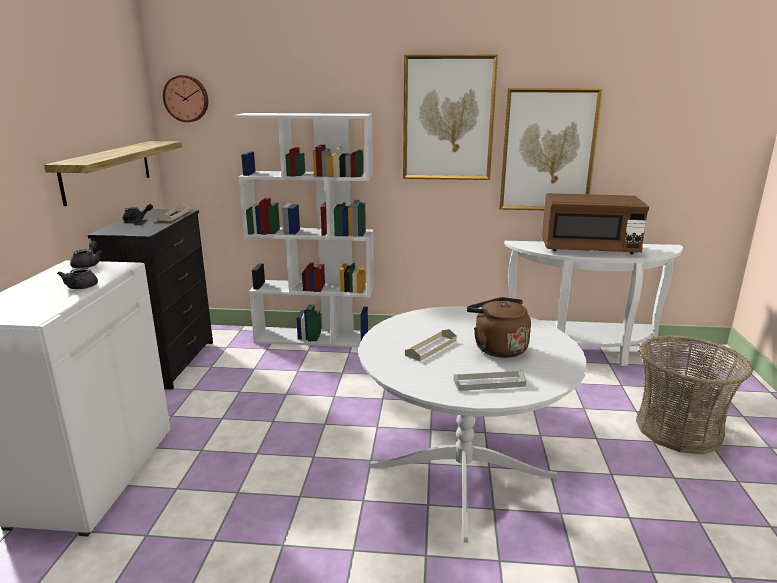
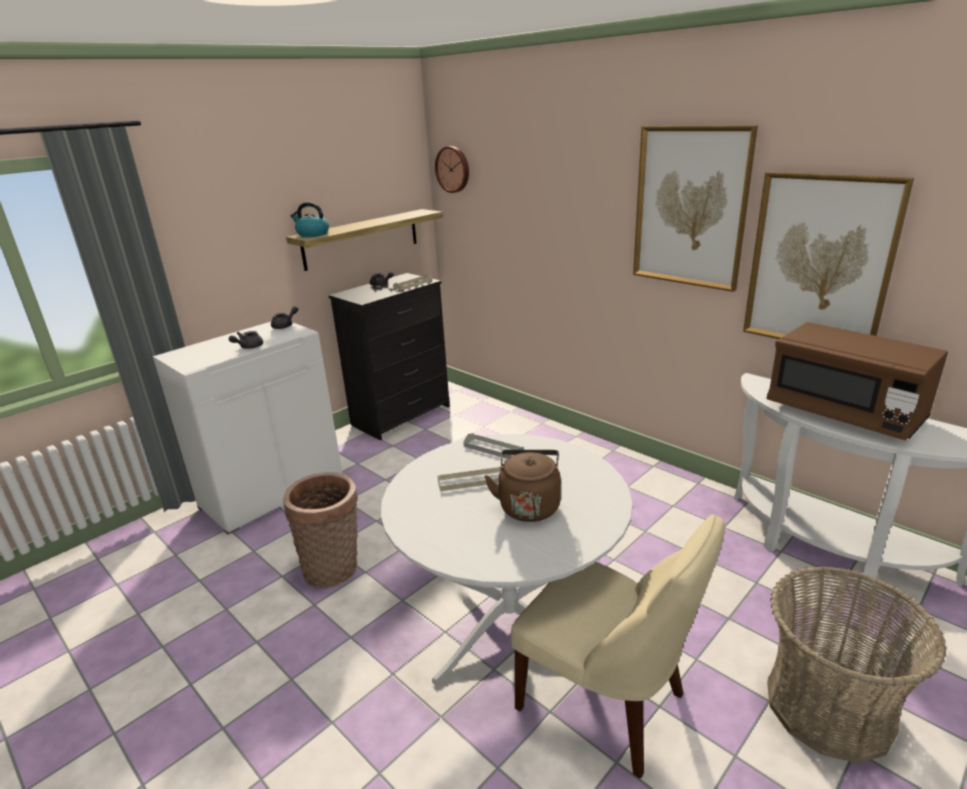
camera: 40 degrees right, 5 degrees up
white bookcase [233,113,374,347] -> none
grey tray [454,370,526,391] -> grey tray moved to [463,433,524,459]
none -> basket [283,472,358,588]
none -> kettle [291,202,329,237]
none -> beige chair [511,514,725,779]

